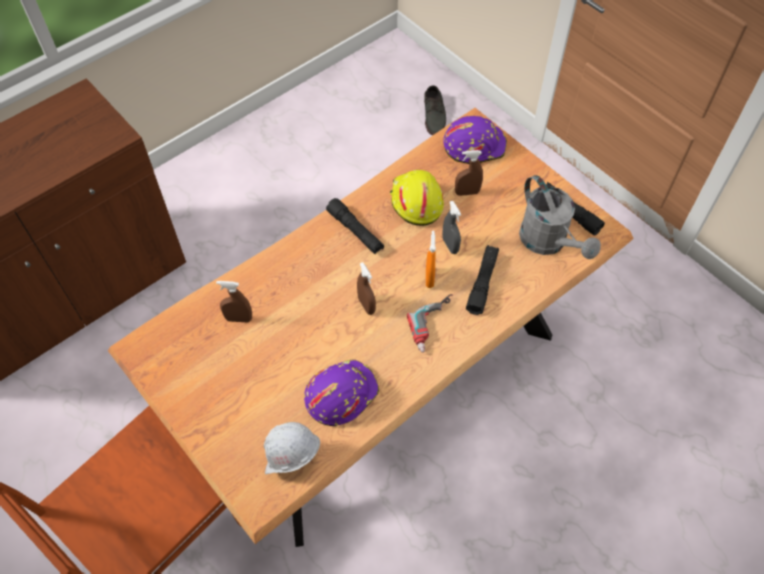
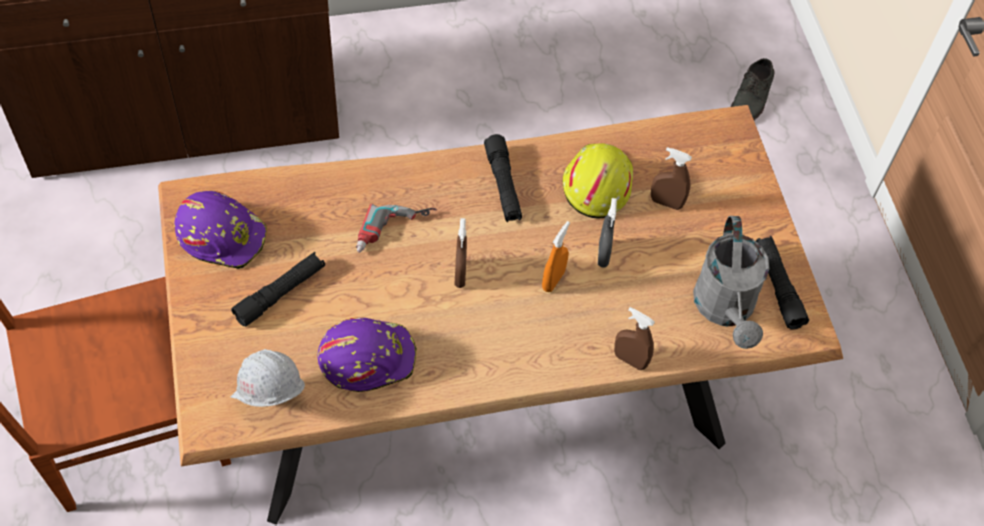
camera: 25 degrees right, 0 degrees up
brown spray bottle [216,281,252,323] -> brown spray bottle moved to [614,307,655,370]
power drill [407,294,453,353] -> power drill moved to [356,204,437,253]
purple hard hat [443,116,507,164] -> purple hard hat moved to [174,191,267,269]
black flashlight [466,245,499,315] -> black flashlight moved to [231,252,325,327]

